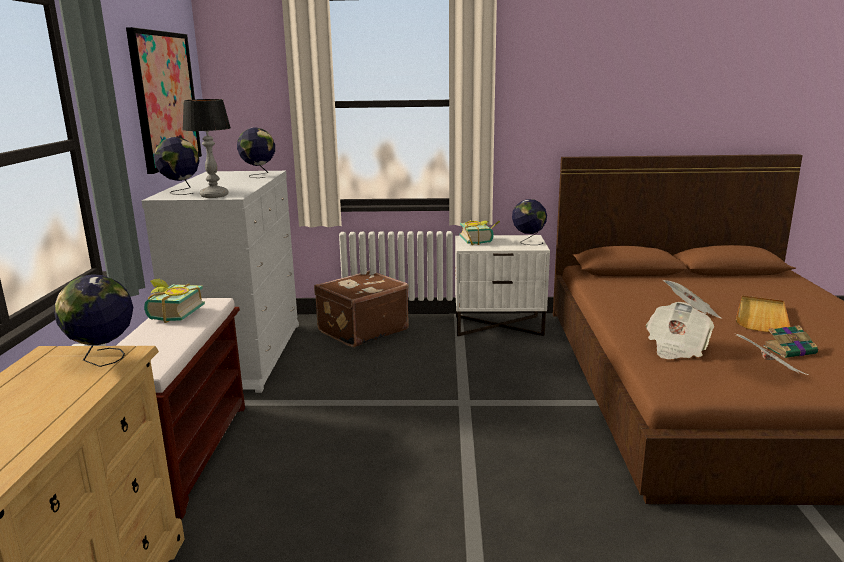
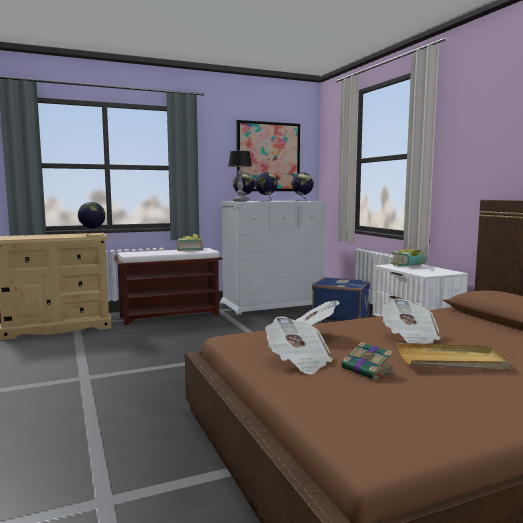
camera: 65 degrees right, 10 degrees down
brown suitcase [314,270,409,347] -> blue suitcase [312,277,370,321]
globe [512,199,547,245] -> globe moved to [255,172,277,202]

